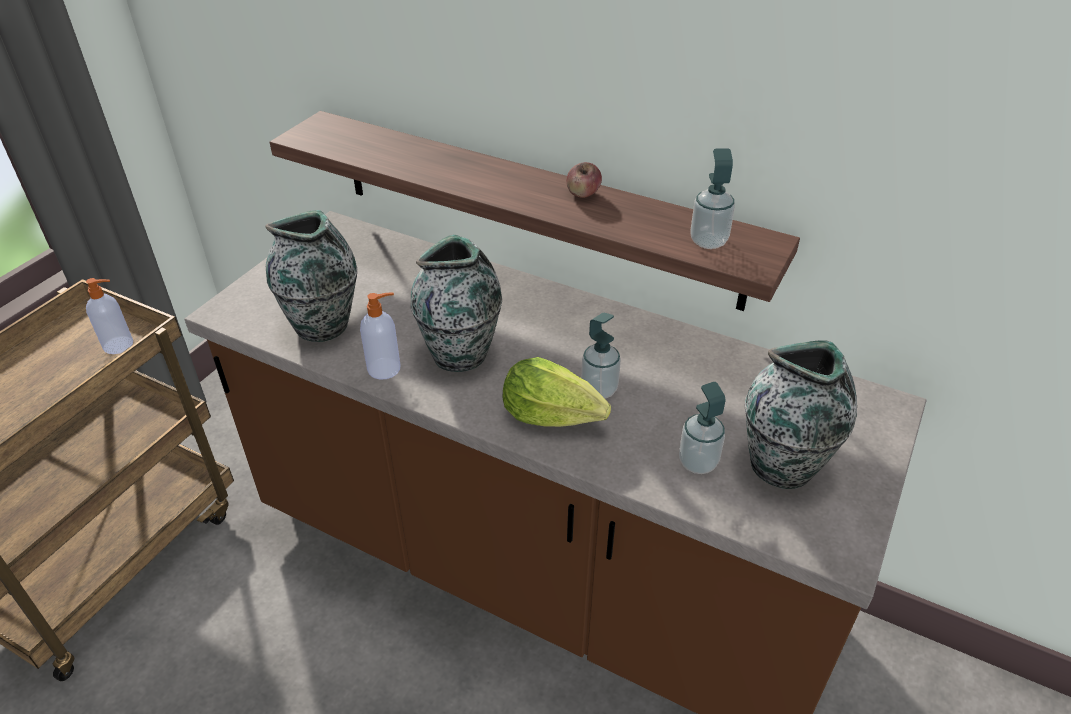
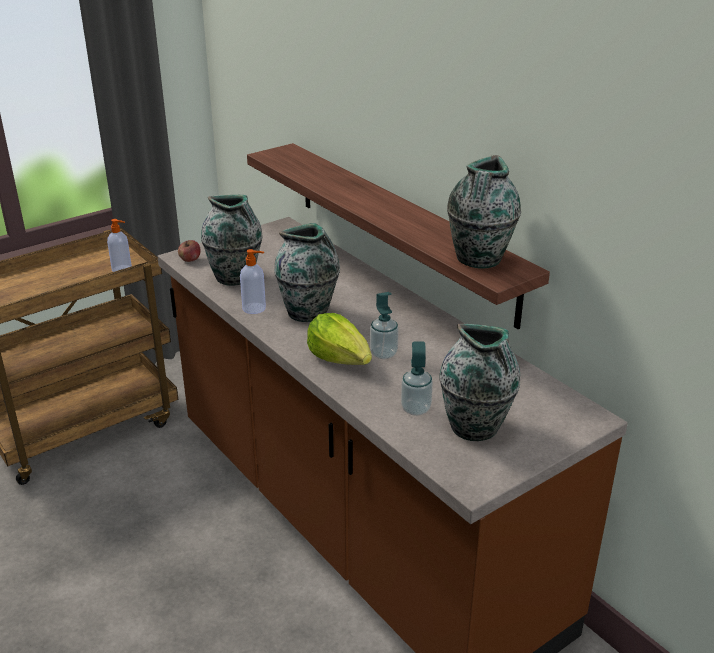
camera: 25 degrees right, 10 degrees down
apple [567,162,602,198] -> apple moved to [178,240,201,262]
soap dispenser [690,148,735,249] -> vase [447,155,521,269]

